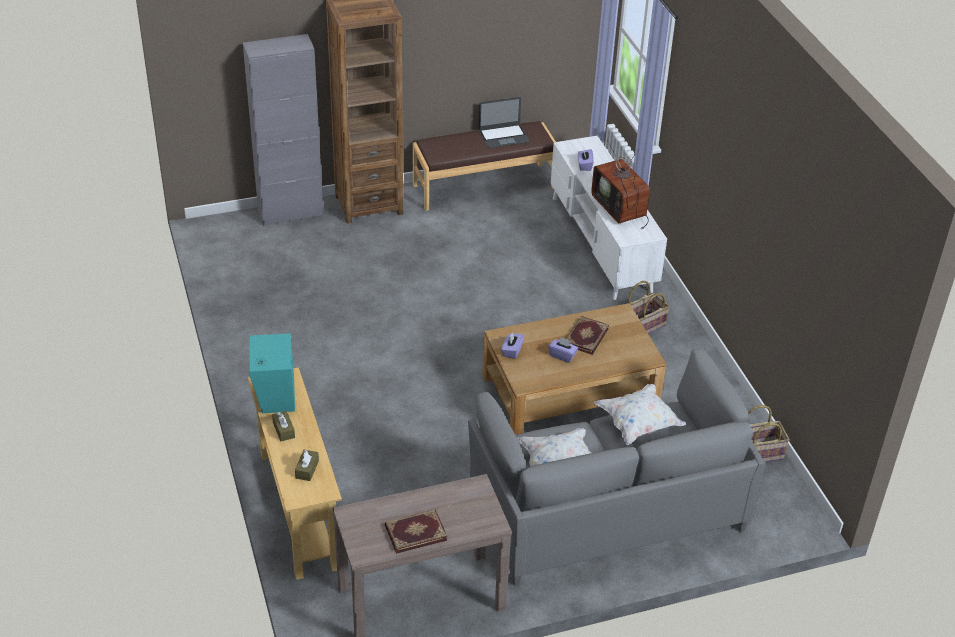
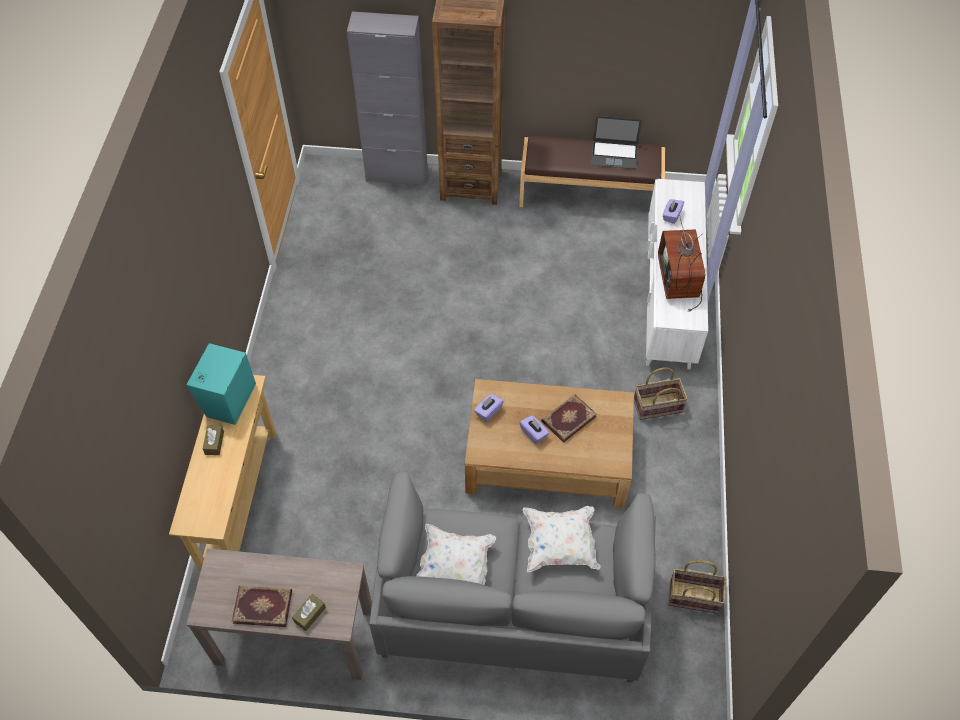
camera: 25 degrees right, 15 degrees up
brown tissue box [295,450,319,481] -> brown tissue box moved to [292,594,326,631]

